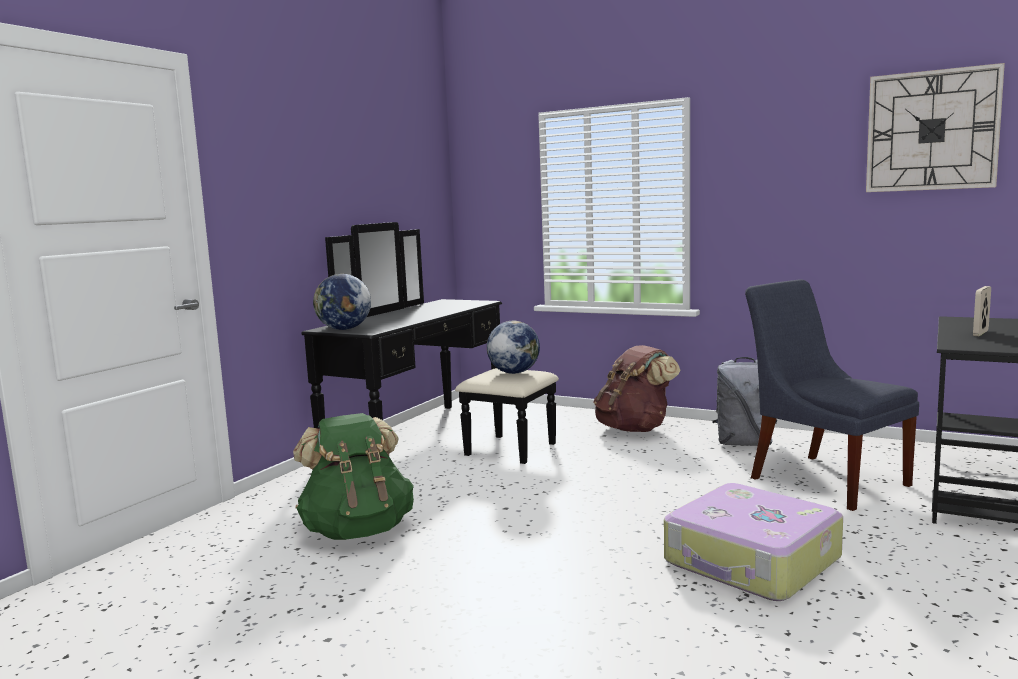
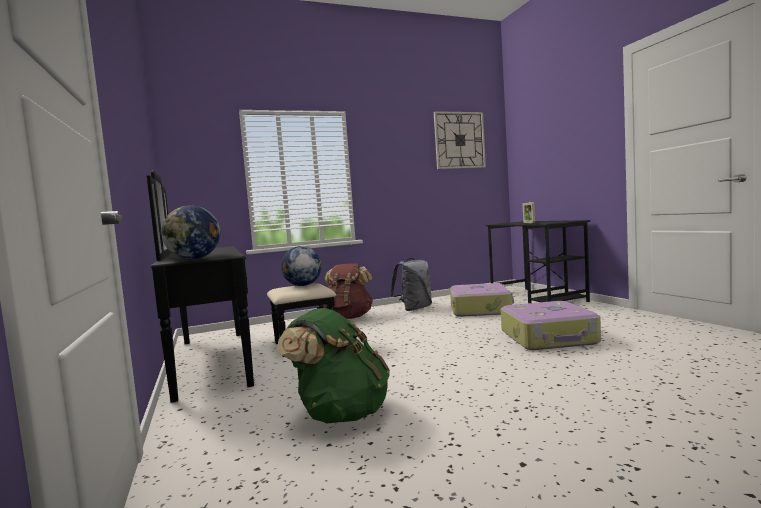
camera: 50 degrees left, 5 degrees down
blue chair [745,279,919,511] -> suitcase [450,283,514,317]

